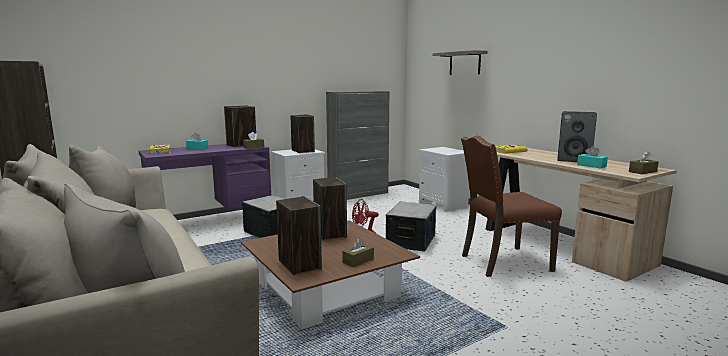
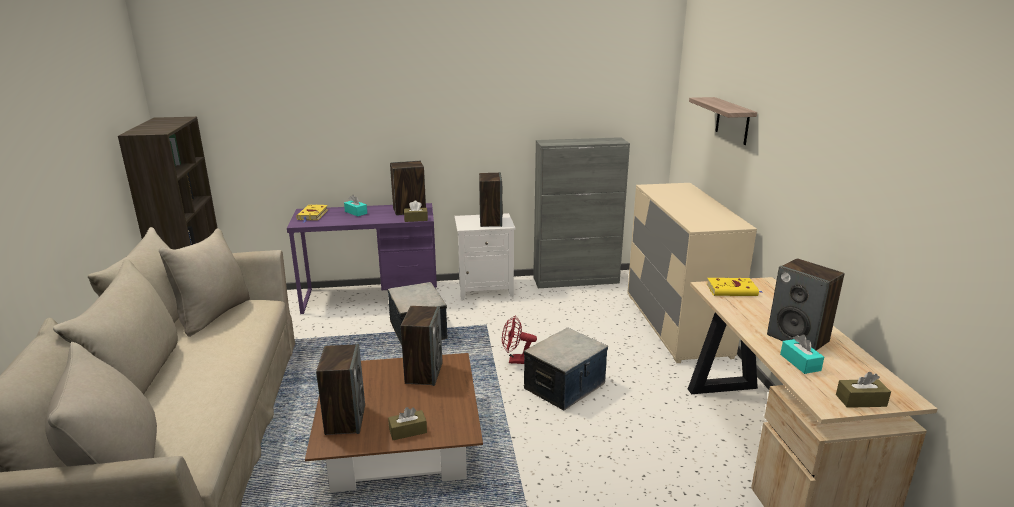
camera: 25 degrees right, 10 degrees up
white nightstand [419,147,469,212] -> beige dresser [628,183,757,363]
brown chair [461,136,562,277] -> none

